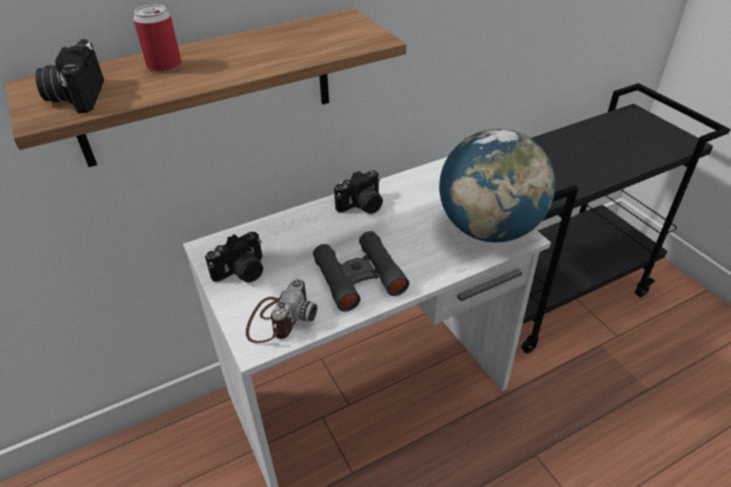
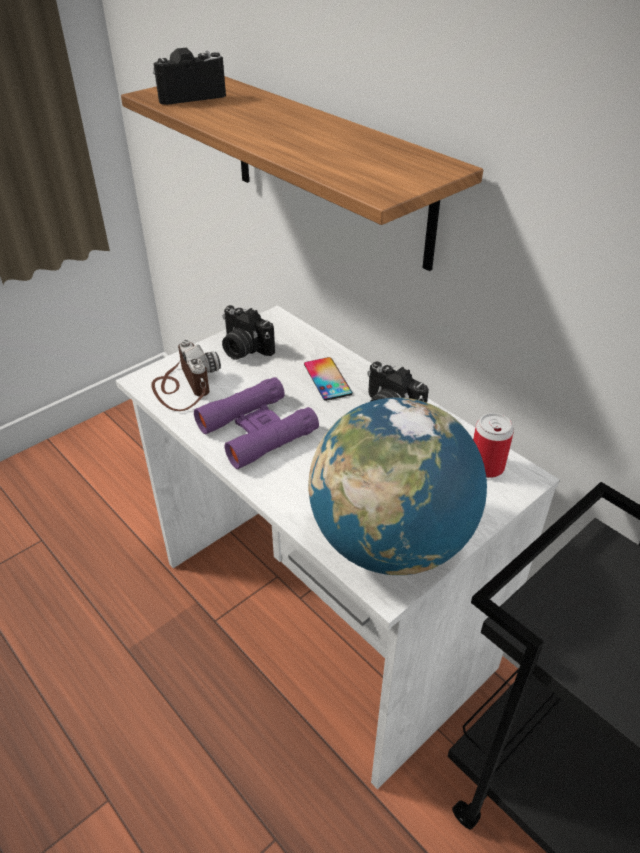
camera: 75 degrees right, 0 degrees up
can [133,4,182,72] -> can moved to [473,413,514,478]
camera [246,279,317,343] -> camera turned 120 degrees counterclockwise [151,340,221,411]
black binoculars [313,231,409,312] -> purple binoculars [194,377,319,469]
none -> phone [304,357,353,401]

